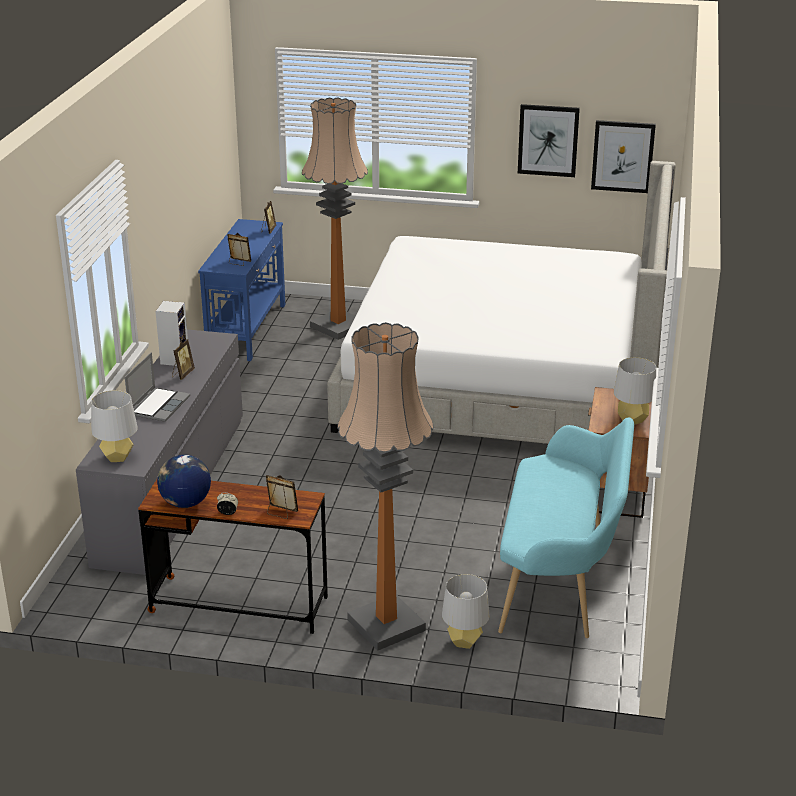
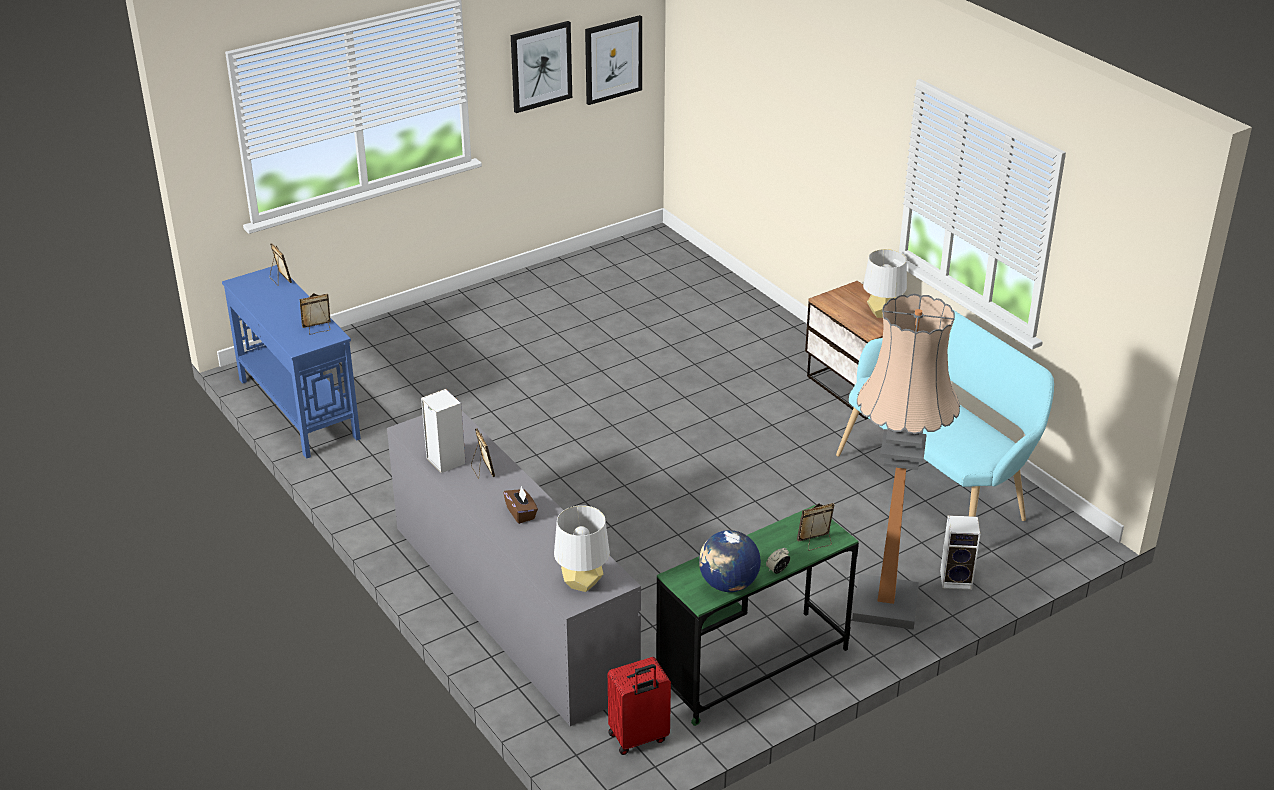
camera: 45 degrees left, 5 degrees up
laptop [125,352,190,422] -> brown tissue box [503,486,538,524]
brown desk [138,480,328,634] -> green desk [656,505,859,726]
floor lamp [302,97,368,340] -> none
bed [327,161,676,444] -> none
grey table lamp [442,574,490,649] -> speaker [940,515,980,590]
none -> red suitcase [608,657,671,755]

